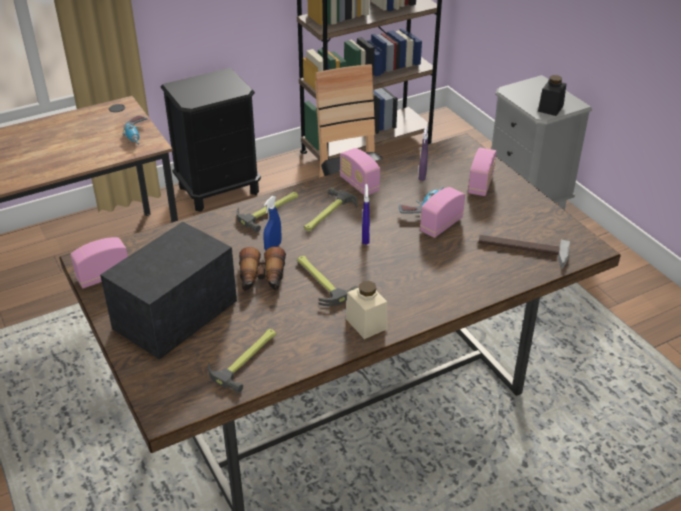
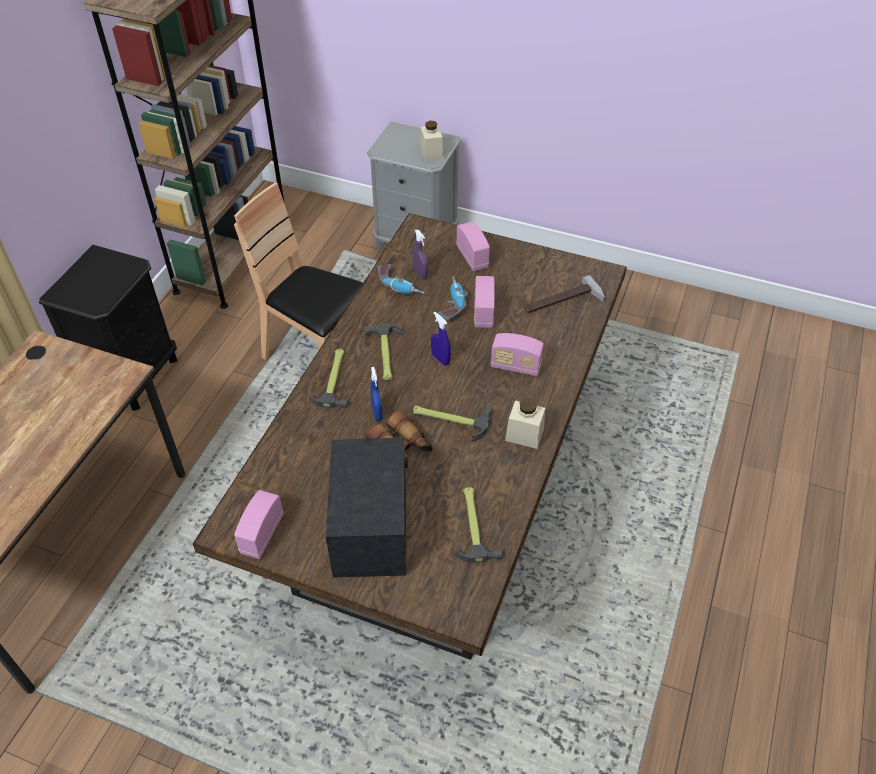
camera: 40 degrees left, 10 degrees up
power drill [123,115,147,145] -> power drill moved to [378,264,424,294]
radio [340,148,380,196] -> radio moved to [491,333,544,376]
black jar [538,75,567,116] -> beige jar [420,121,443,161]

